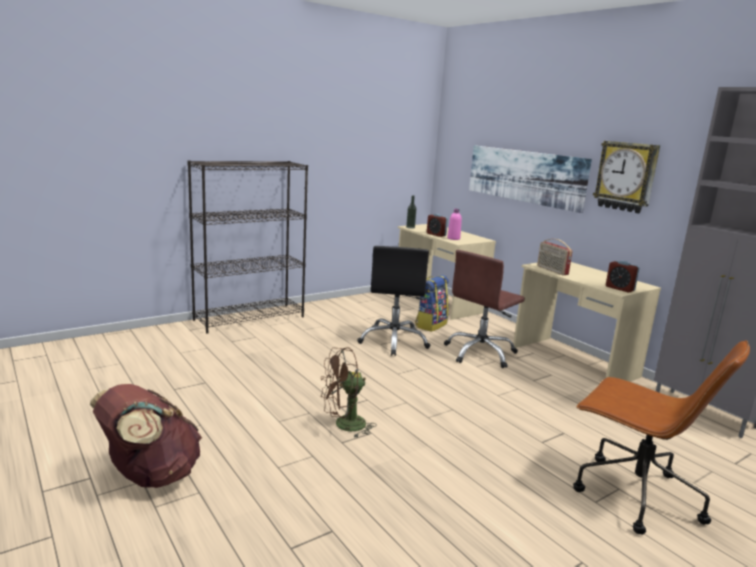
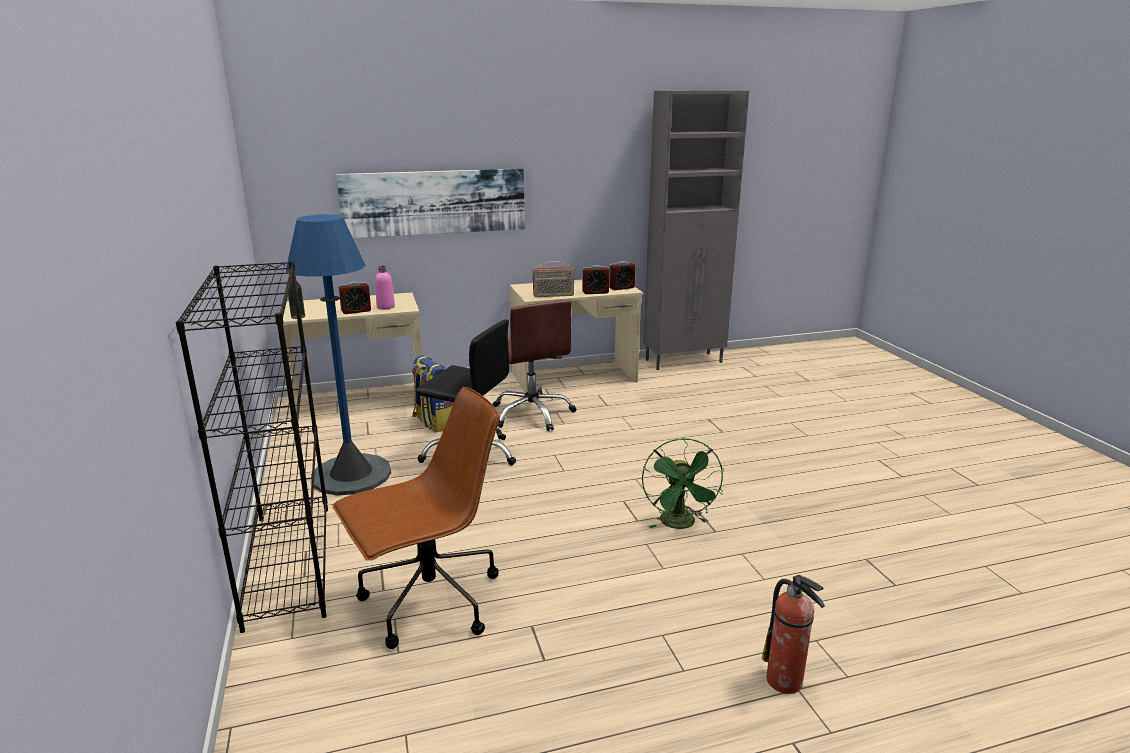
camera: 70 degrees left, 5 degrees up
brown backpack [90,384,202,488] -> fire extinguisher [762,575,825,694]
brown fan [321,347,377,438] -> green fan [642,438,724,529]
brown office chair [573,340,750,535] -> brown office chair moved to [333,387,500,649]
wall clock [593,141,660,213] -> none
none -> blue floor lamp [286,214,391,496]
none -> alarm clock [582,265,609,294]

